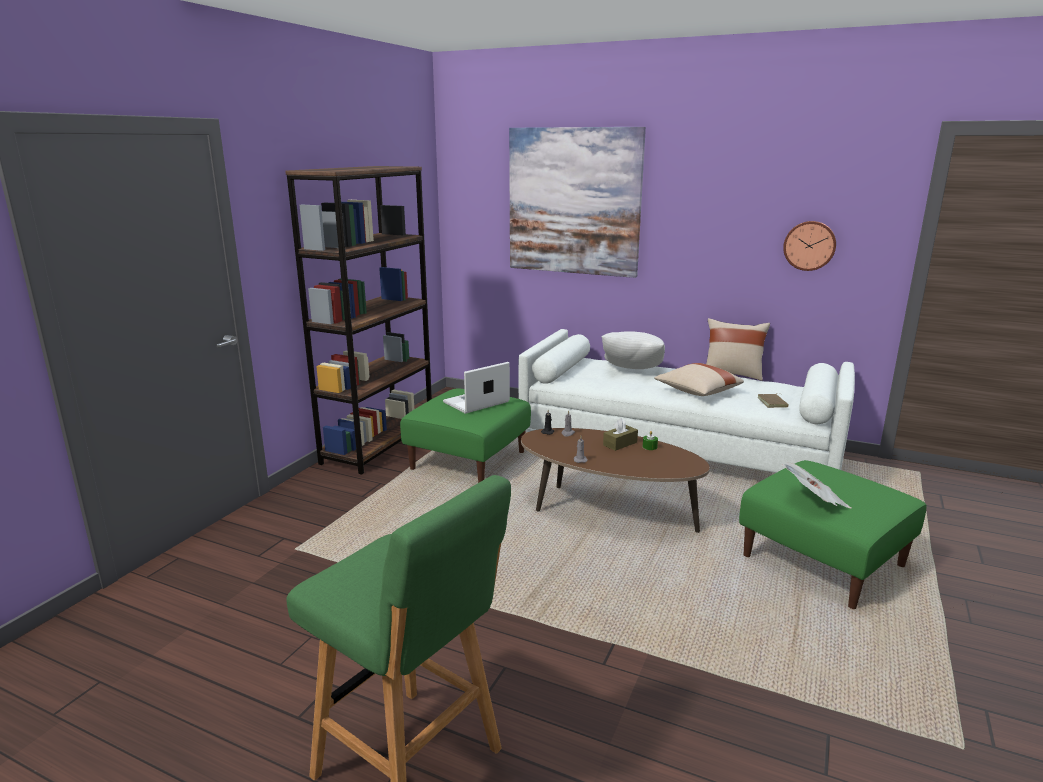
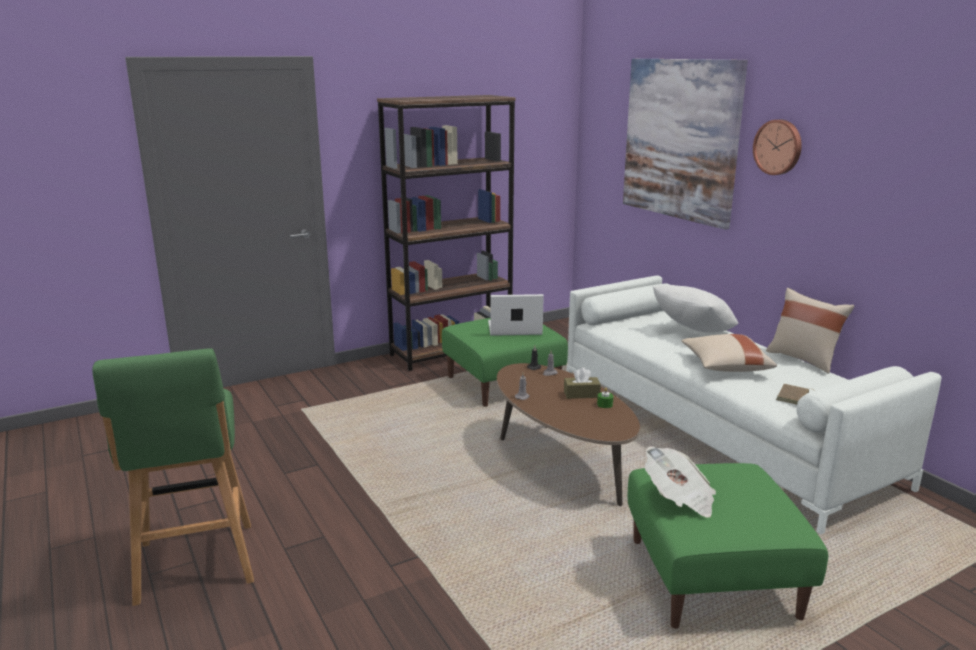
camera: 35 degrees right, 0 degrees up
wall clock [783,221,836,271] -> wall clock moved to [753,119,802,175]

